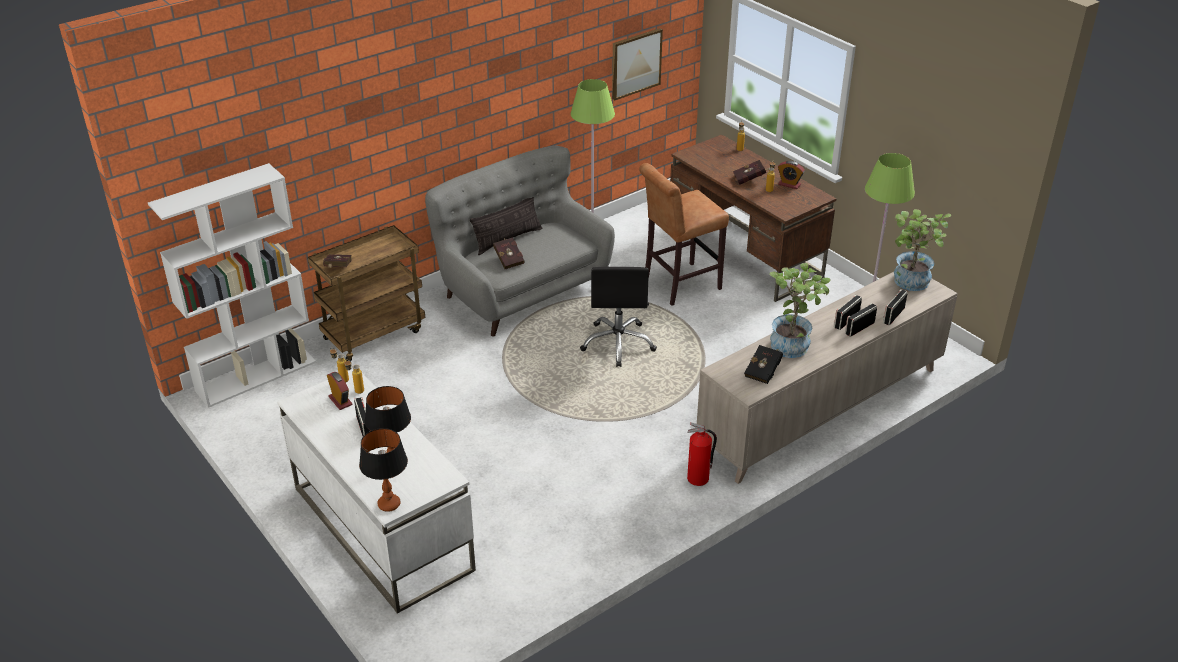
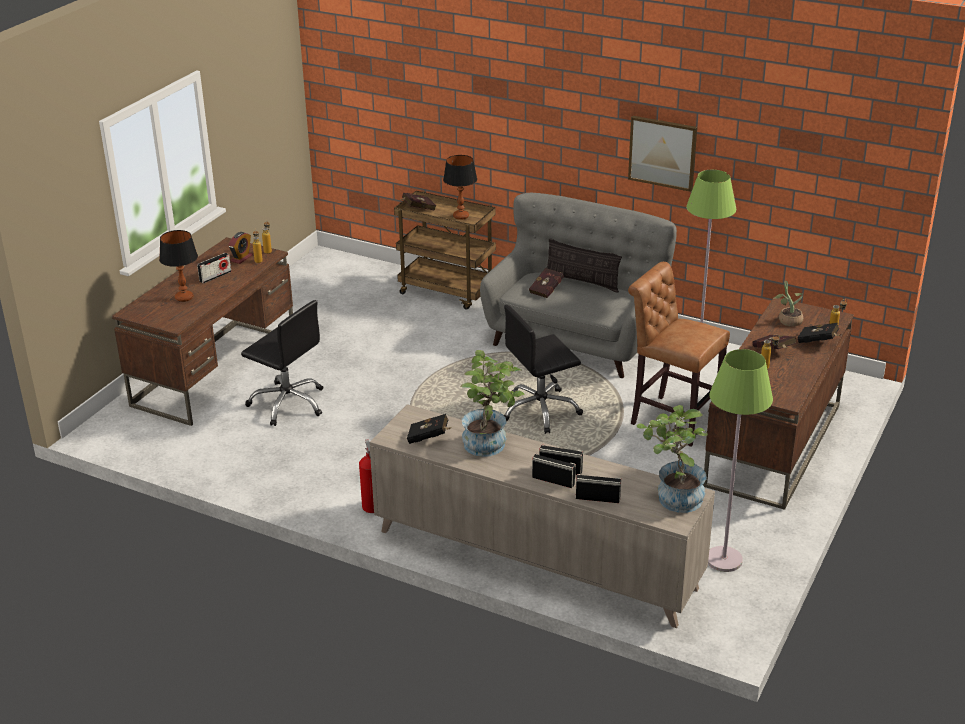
camera: 65 degrees right, 5 degrees down
white bookcase [148,163,316,408] -> none
white desk [277,369,476,614] -> brown desk [112,237,293,426]
table lamp [359,428,408,512] -> table lamp moved to [443,155,477,220]
picture [612,28,663,100] -> picture moved to [628,116,697,192]
alarm clock [778,161,805,189] -> none
none -> black office chair [241,300,323,426]
none -> potted plant [774,280,803,327]
none -> black book [797,323,840,343]

